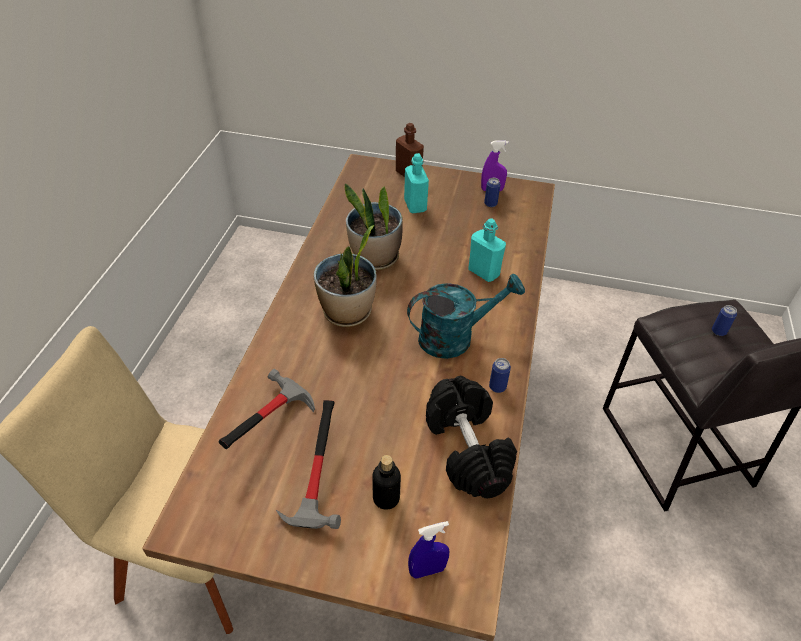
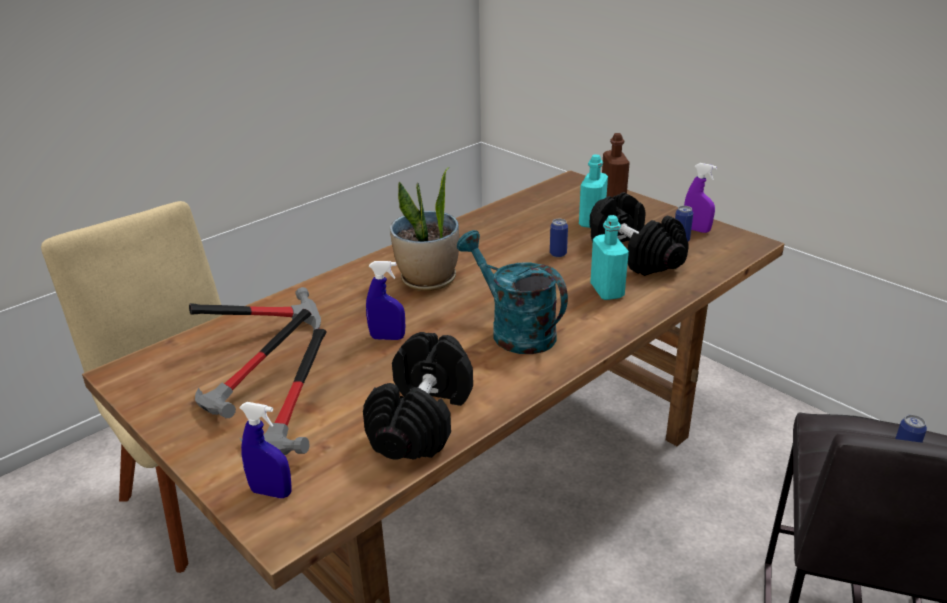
camera: 35 degrees right, 15 degrees down
potted plant [344,184,403,270] -> none
bottle [372,455,401,510] -> hammer [239,329,327,455]
turquoise watering can [407,274,525,359] -> turquoise watering can turned 150 degrees counterclockwise [457,230,568,354]
can [489,358,511,393] -> can moved to [550,219,568,257]
none -> blue spray bottle [366,261,405,340]
none -> black dumbbell [589,192,689,276]

